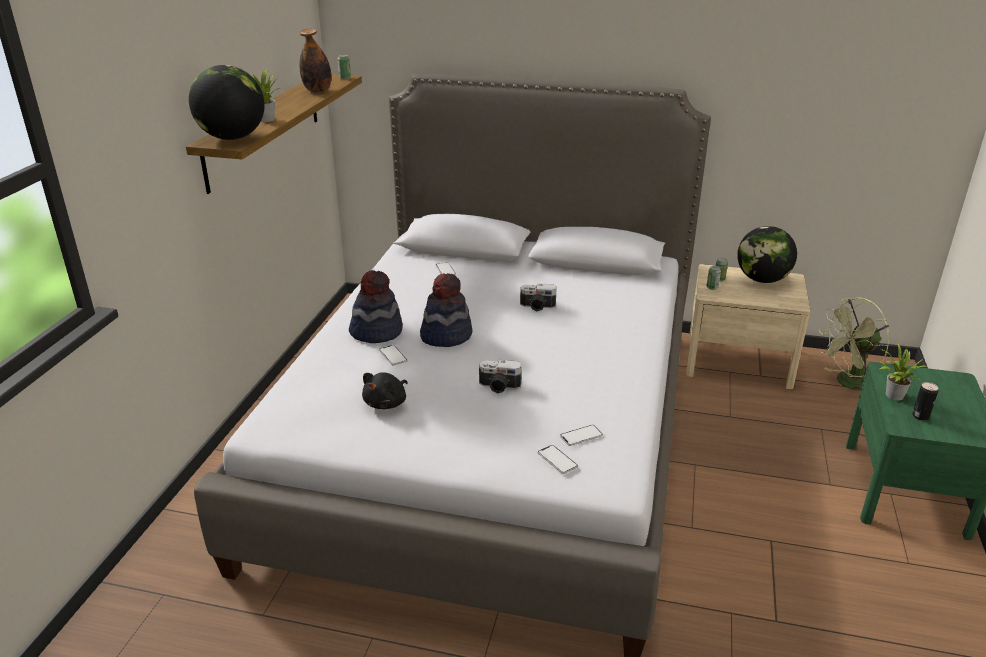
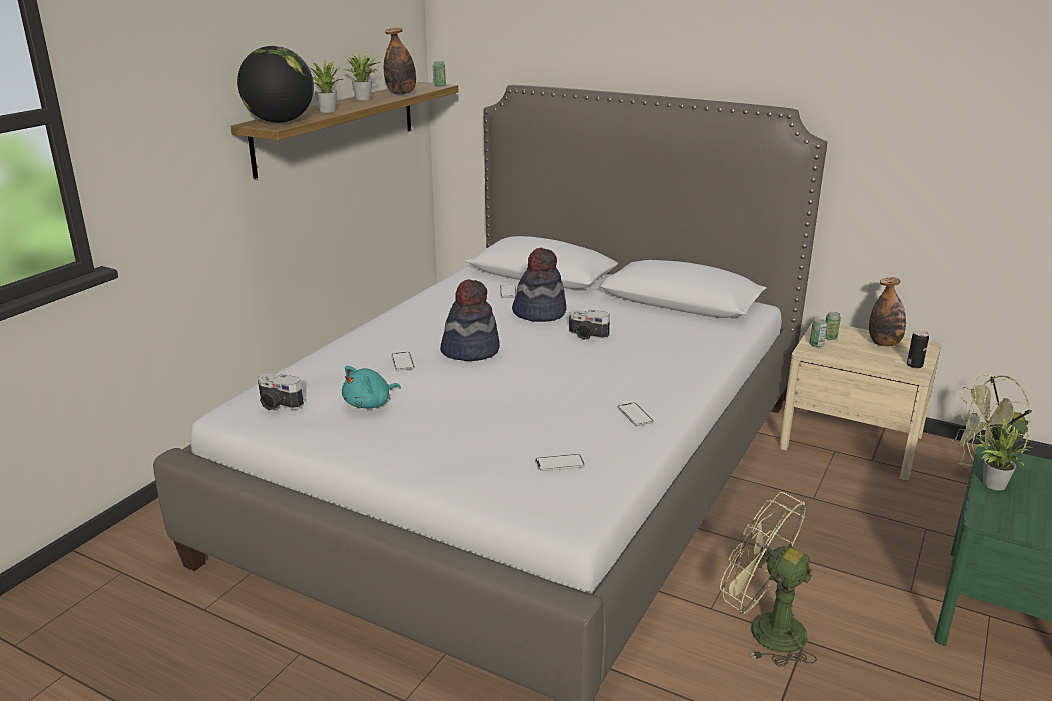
camera: 15 degrees right, 5 degrees down
hat [349,270,403,343] -> hat moved to [512,248,567,322]
black plush toy [362,372,408,409] -> turquoise plush toy [342,366,401,408]
camera [479,360,522,393] -> camera moved to [257,374,304,410]
phone [538,445,578,474] -> phone moved to [618,403,654,426]
globe [737,226,797,283] -> bottle [869,278,906,346]
can [912,382,938,421] -> can moved to [907,330,929,368]
none -> potted plant [343,51,381,100]
none -> green fan [720,492,817,667]

